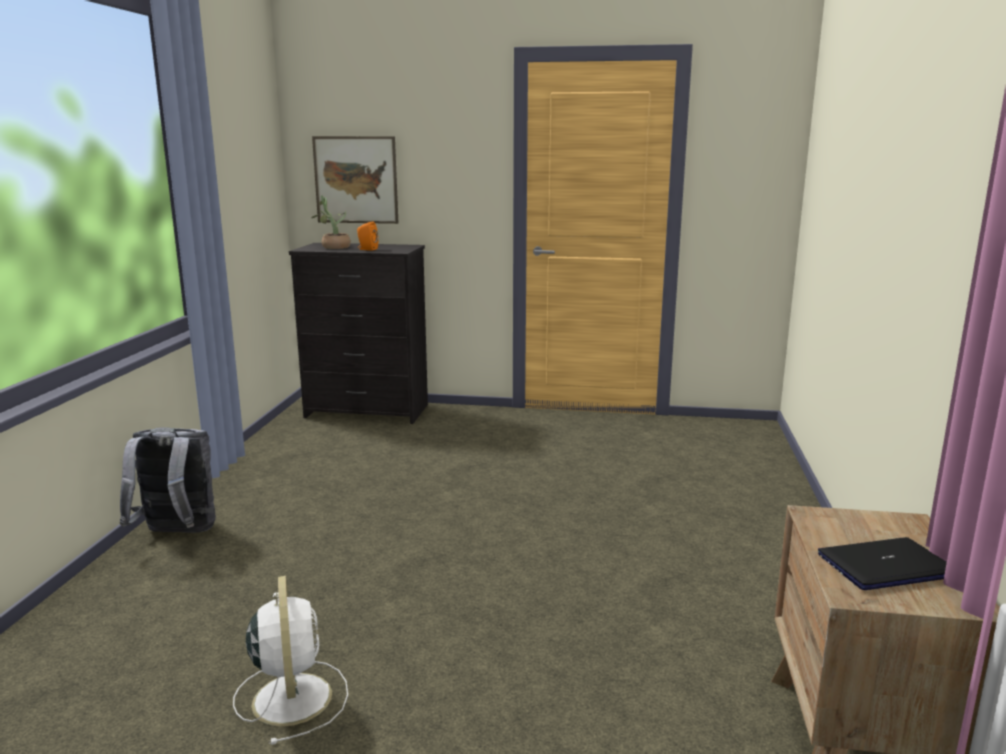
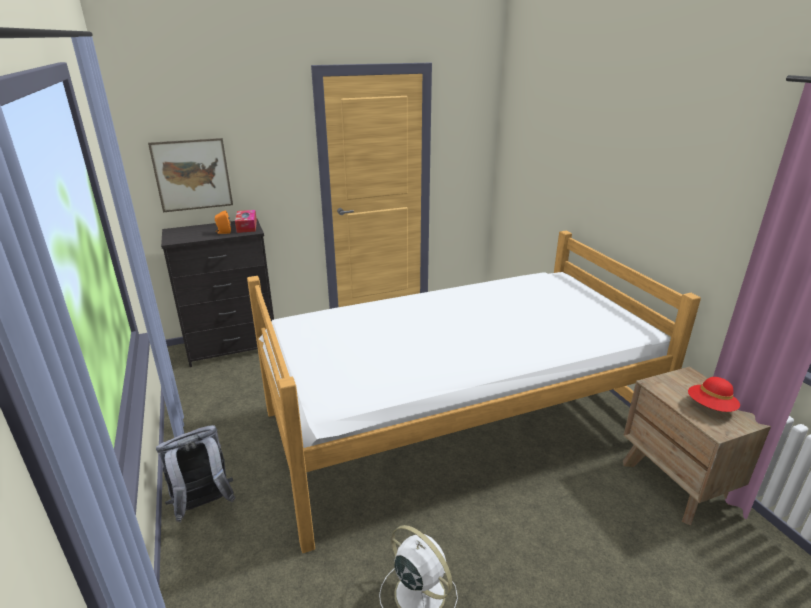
camera: 30 degrees left, 10 degrees up
potted plant [311,195,351,249] -> none
laptop [818,537,947,590] -> red hat [688,377,740,412]
none -> tissue box [235,210,257,233]
none -> bed [247,230,701,553]

